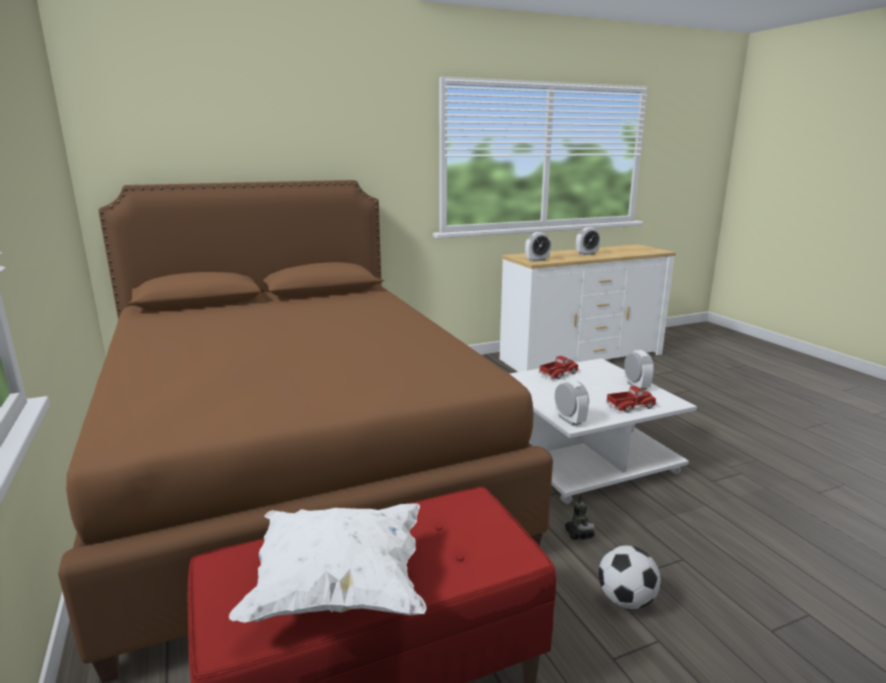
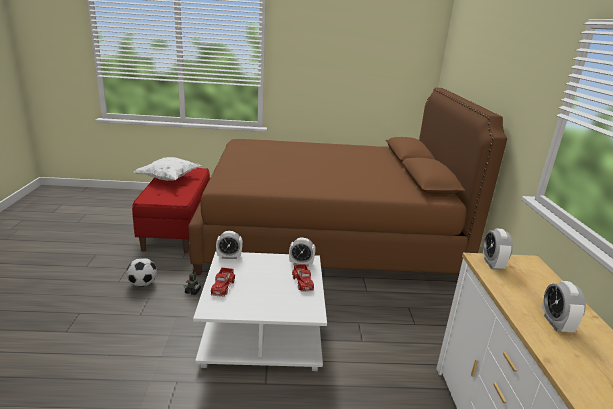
camera: 110 degrees right, 5 degrees up
alarm clock [624,350,654,390] -> alarm clock moved to [289,238,316,267]

